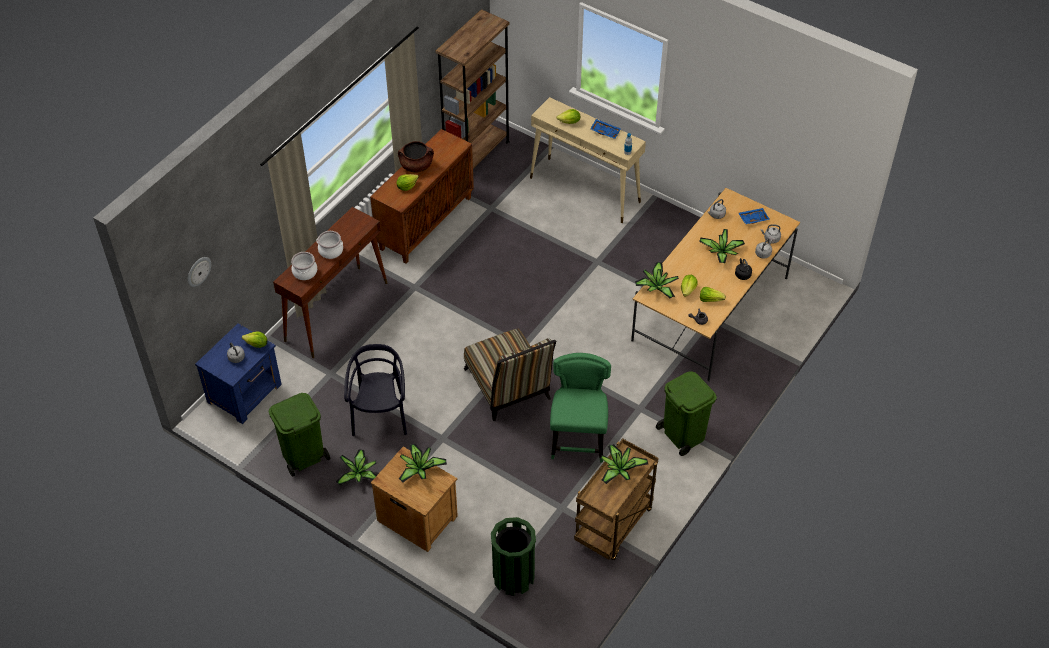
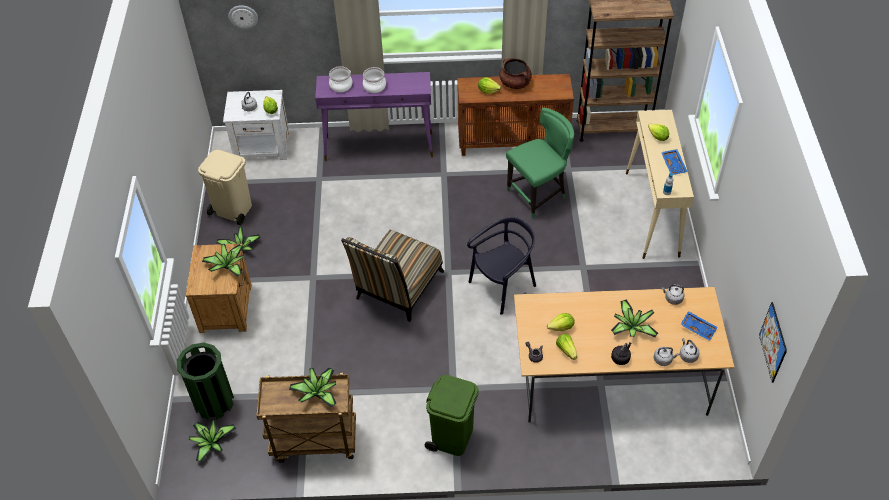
camera: 55 degrees right, 0 degrees up
blue nightstand [195,323,282,424] -> white nightstand [223,90,289,160]
green trash can [269,393,330,477] -> beige trash can [198,150,252,225]
brown console table [273,207,387,358] -> purple console table [315,72,433,161]
black chair [344,344,407,436] -> black chair moved to [467,217,536,315]
green chair [550,353,611,463] -> green chair moved to [506,108,574,218]
potted plant [635,262,679,298] -> potted plant moved to [189,420,236,463]
none -> picture [759,302,787,383]

